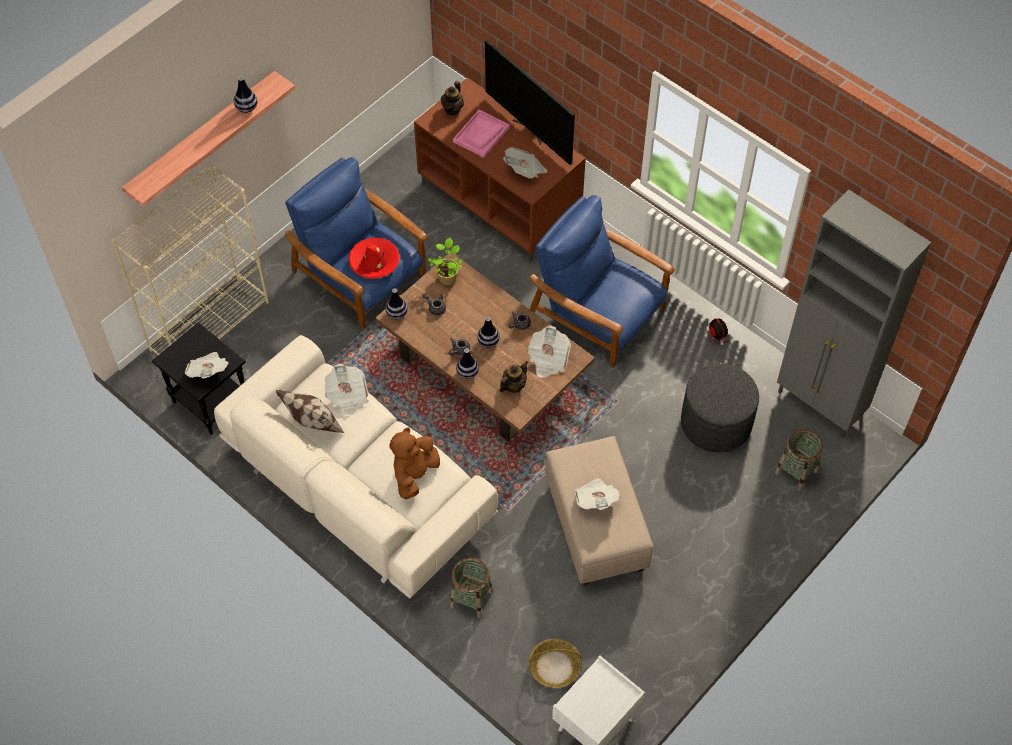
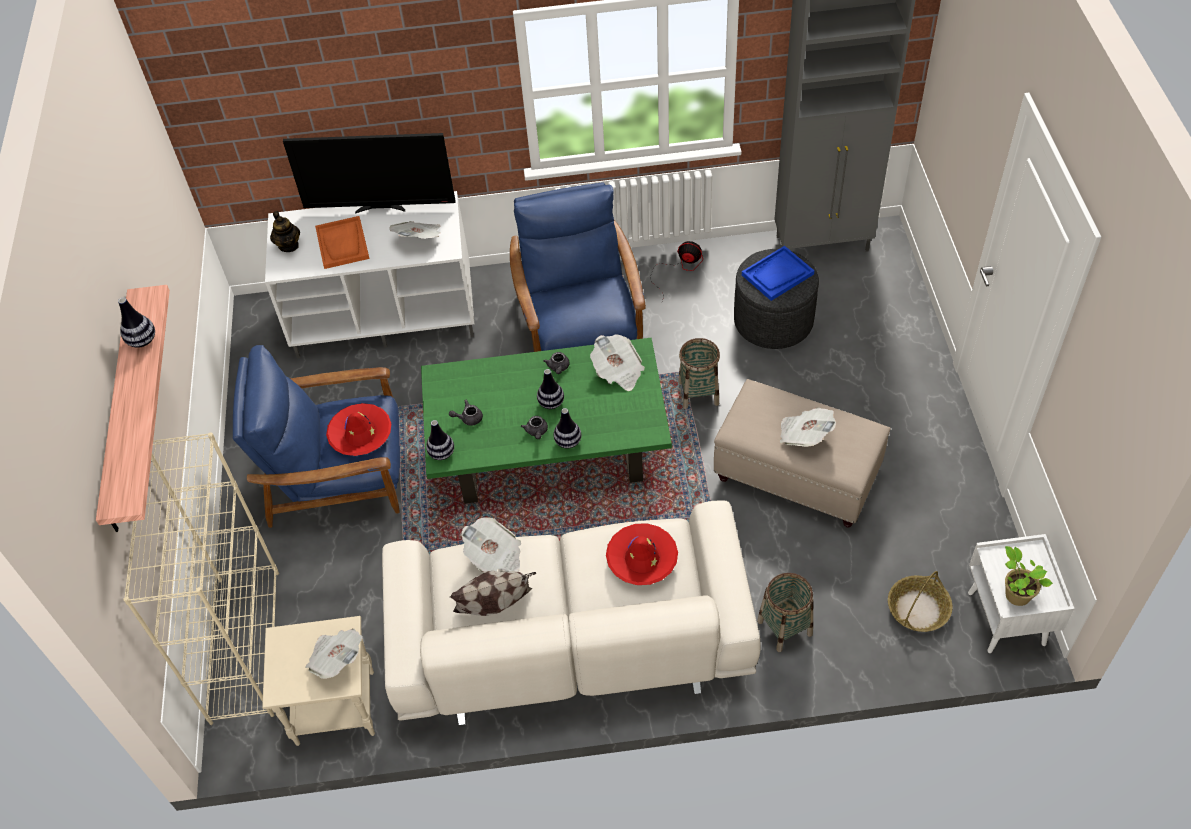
camera: 45 degrees left, 5 degrees down
black side table [152,322,246,435] -> beige side table [262,616,375,746]
brown coffee table [375,253,595,441] -> green coffee table [421,338,672,504]
brown plush toy [389,427,440,499] -> red hat [606,523,678,585]
brown tv stand [414,78,586,262] -> white tv stand [265,191,474,358]
potted plant [428,237,462,285] -> potted plant moved to [1005,546,1053,606]
pink tray [453,109,510,158] -> orange tray [315,216,370,269]
teapot [500,361,529,393] -> none
blue armchair [530,195,675,368] -> blue armchair turned 90 degrees clockwise [510,182,646,352]
basket [775,430,823,491] -> basket moved to [678,338,720,409]
none -> blue tray [742,246,815,301]

